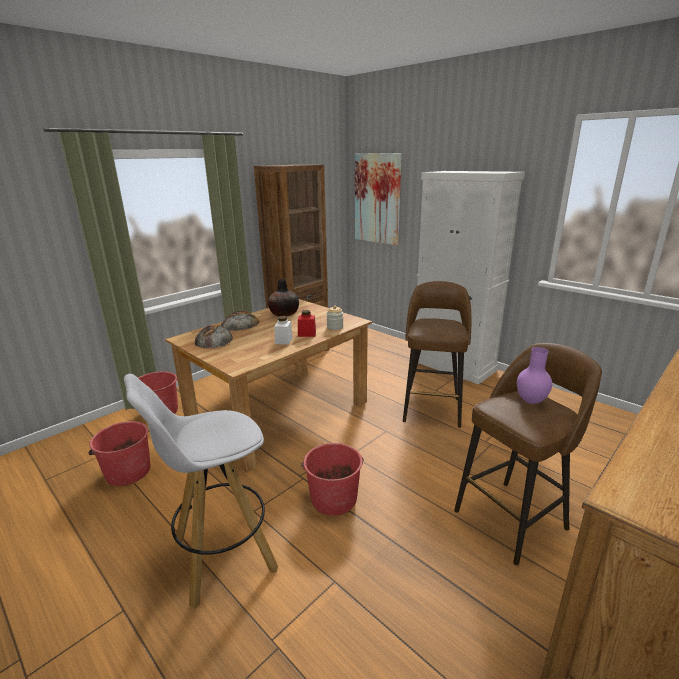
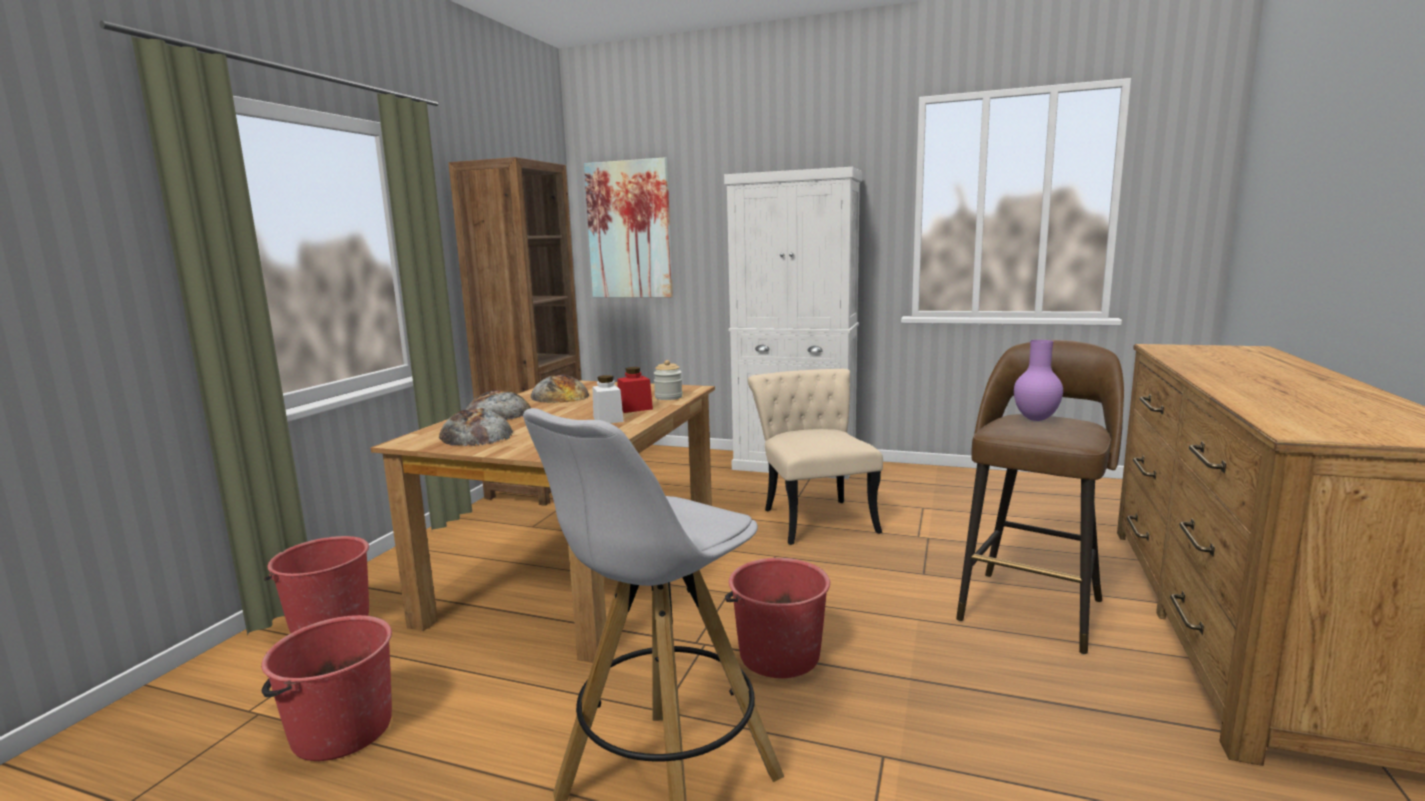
camera: 25 degrees left, 10 degrees down
vase [268,279,299,317] -> bread [530,375,589,403]
brown stool [403,281,471,428] -> beige chair [748,369,883,545]

